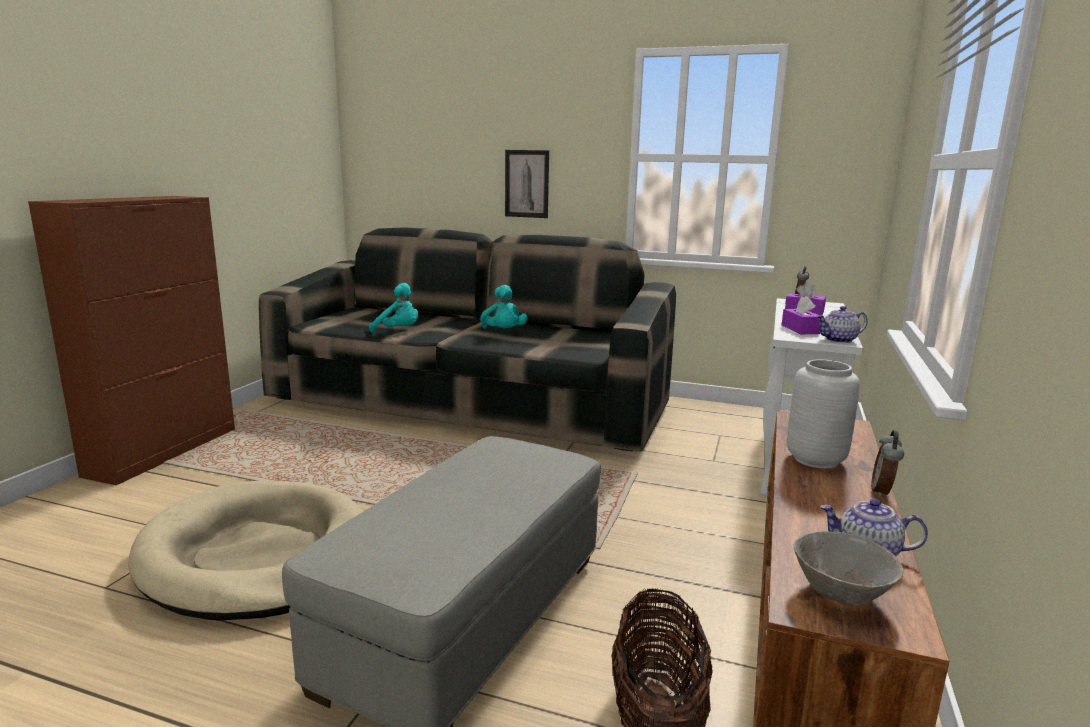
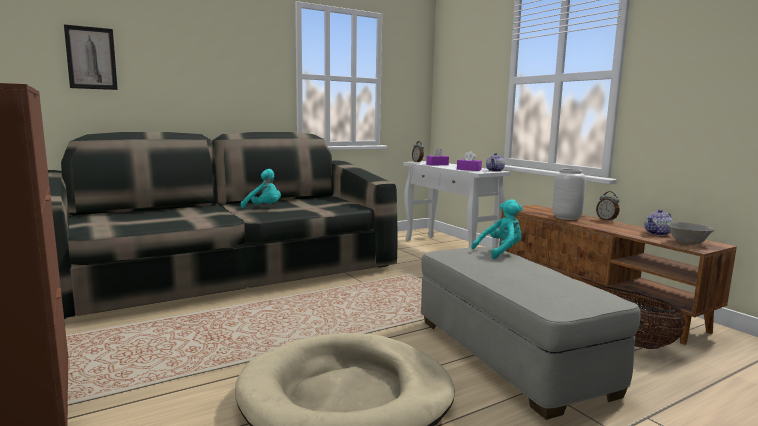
camera: 50 degrees left, 5 degrees down
turquoise plush toy [369,283,419,332] -> turquoise plush toy moved to [471,199,523,259]
picture [505,150,549,218] -> picture moved to [64,24,118,90]

